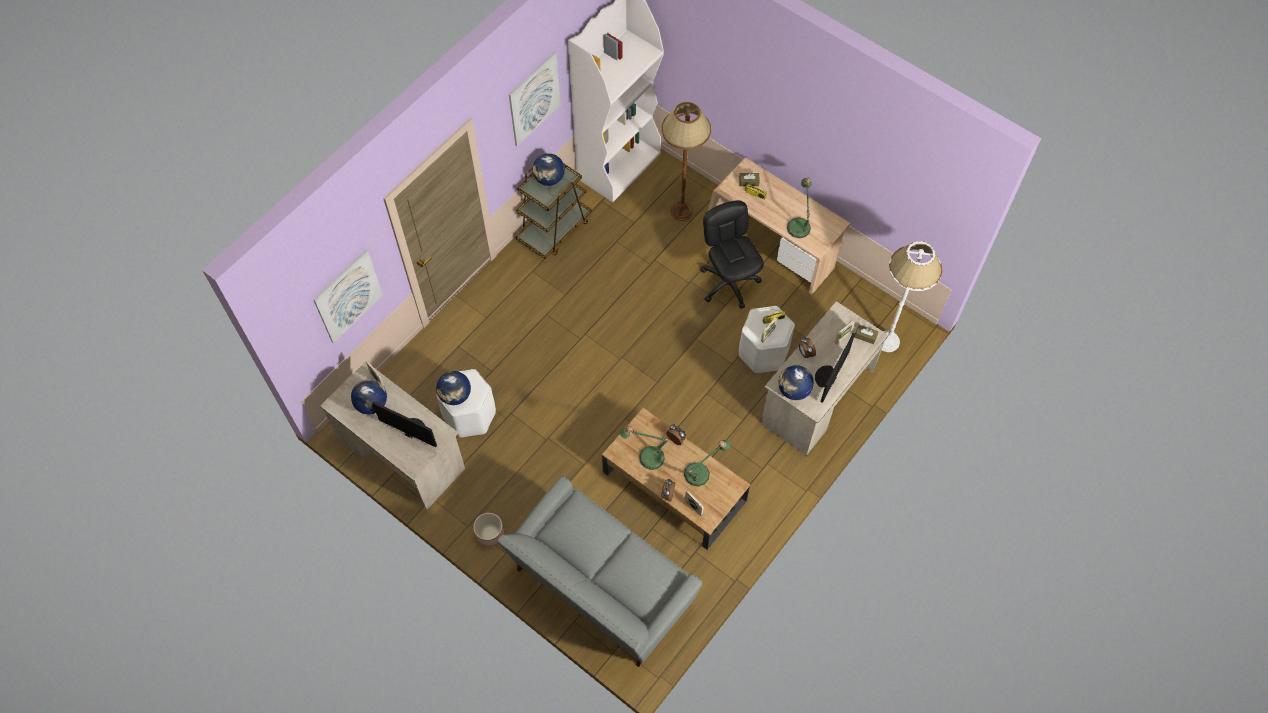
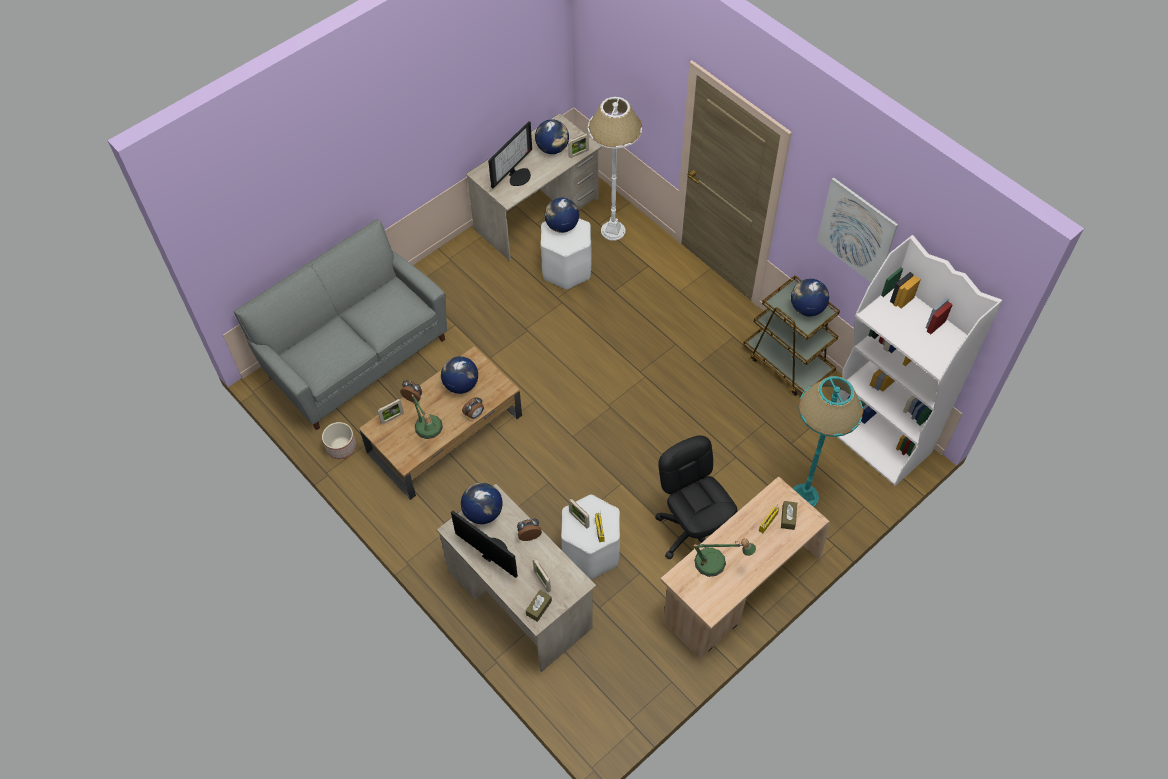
camera: 100 degrees right, 5 degrees down
picture [313,250,383,343] -> none
planter [474,513,504,547] -> planter moved to [322,422,356,459]
table lamp [619,426,669,470] -> globe [441,356,478,394]
brown floor lamp [662,102,711,221] -> turquoise floor lamp [793,376,863,507]
black office chair [700,200,764,309] -> black office chair turned 105 degrees counterclockwise [655,435,737,559]
white floor lamp [882,241,942,352] -> white floor lamp moved to [588,97,642,241]

